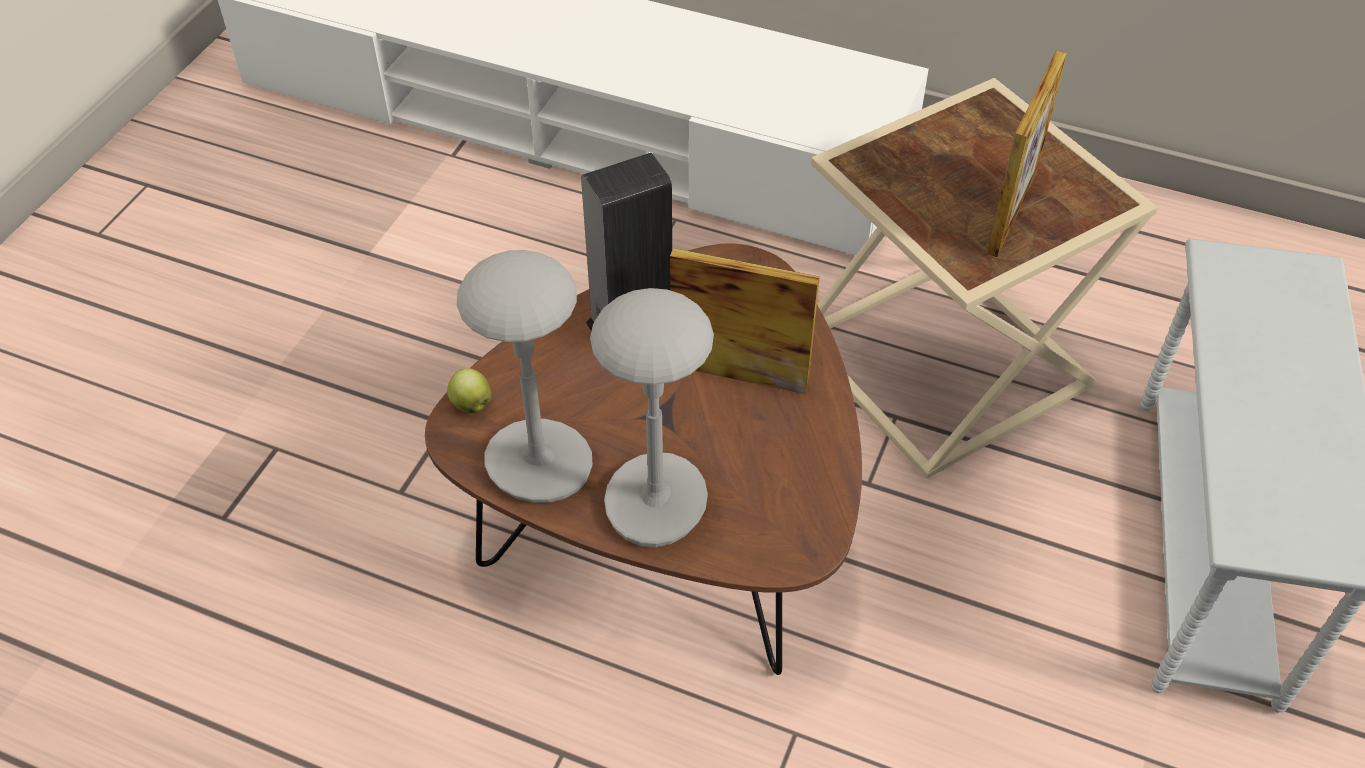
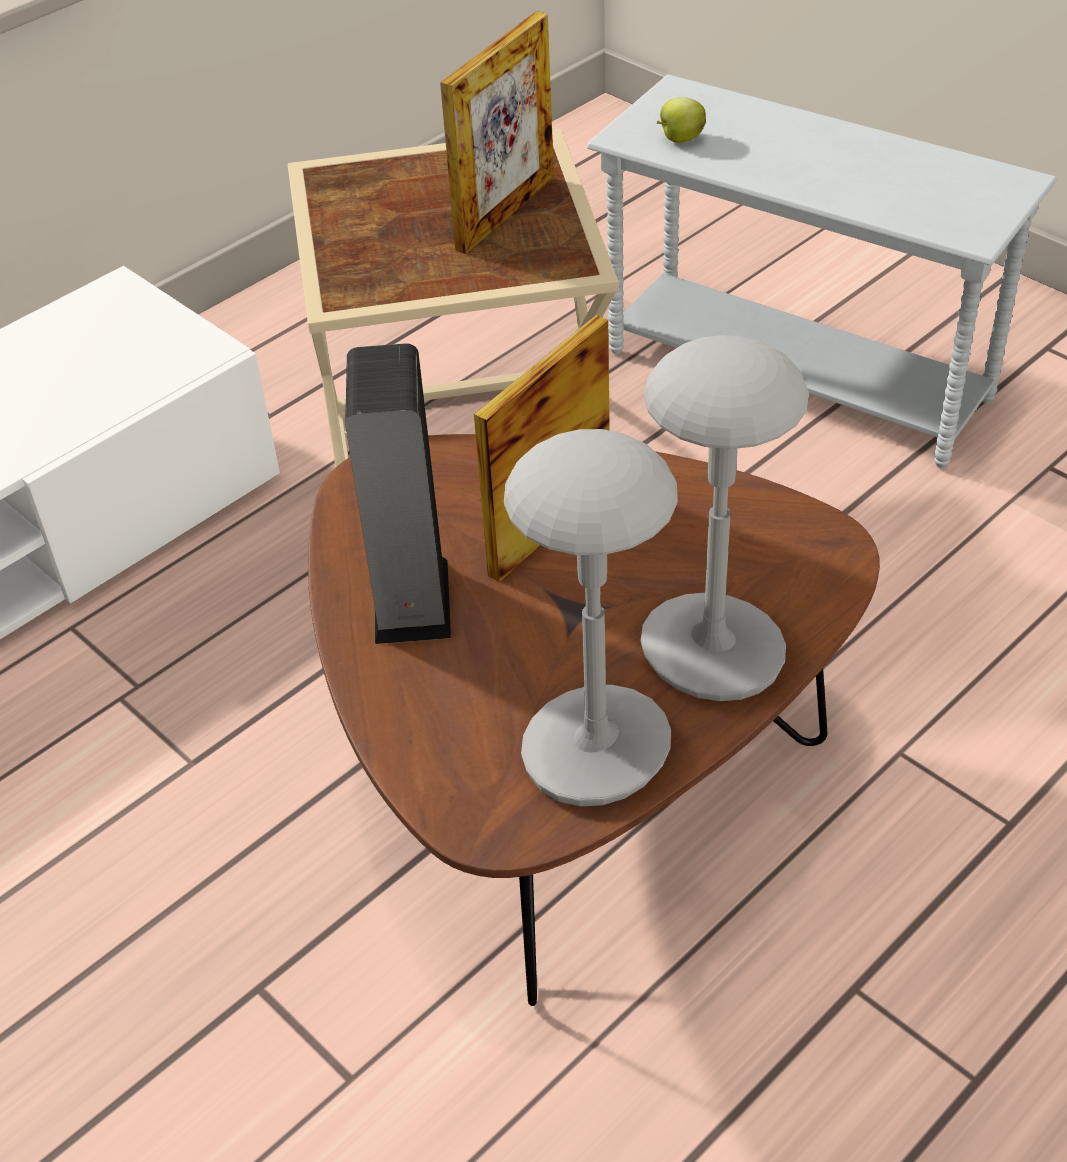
camera: 65 degrees left, 5 degrees down
apple [447,368,491,413] -> apple moved to [657,97,706,143]
picture frame [987,50,1067,257] -> picture frame turned 75 degrees clockwise [440,11,554,254]

